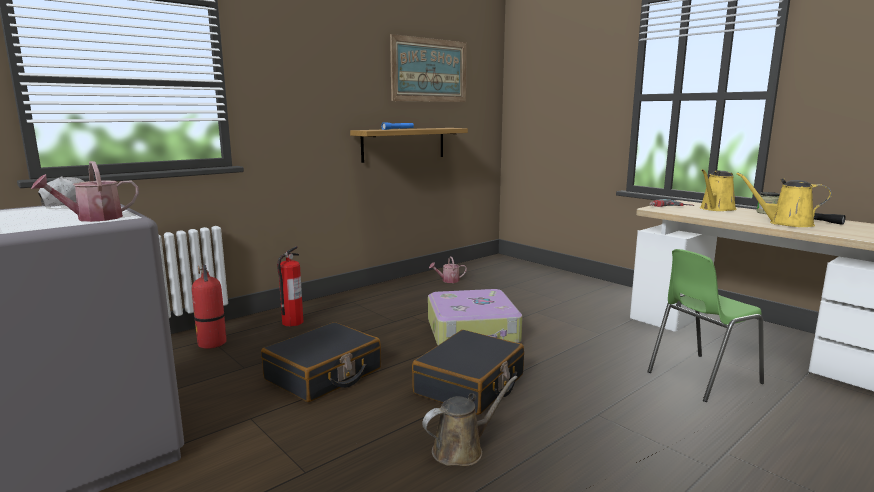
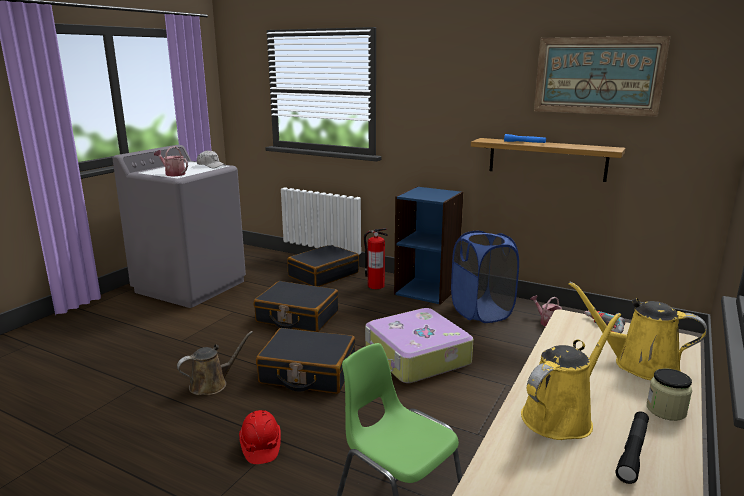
camera: 70 degrees right, 5 degrees up
fire extinguisher [192,265,227,349] -> black suitcase [287,245,359,287]
brown watering can [422,376,518,466] -> brown watering can turned 75 degrees counterclockwise [177,331,253,395]
yellow watering can [736,172,832,227] -> yellow watering can turned 45 degrees clockwise [521,313,621,440]
none -> red hard hat [239,410,281,464]
none -> blue bookcase [394,186,463,305]
none -> blue laundry basket [451,231,519,323]

